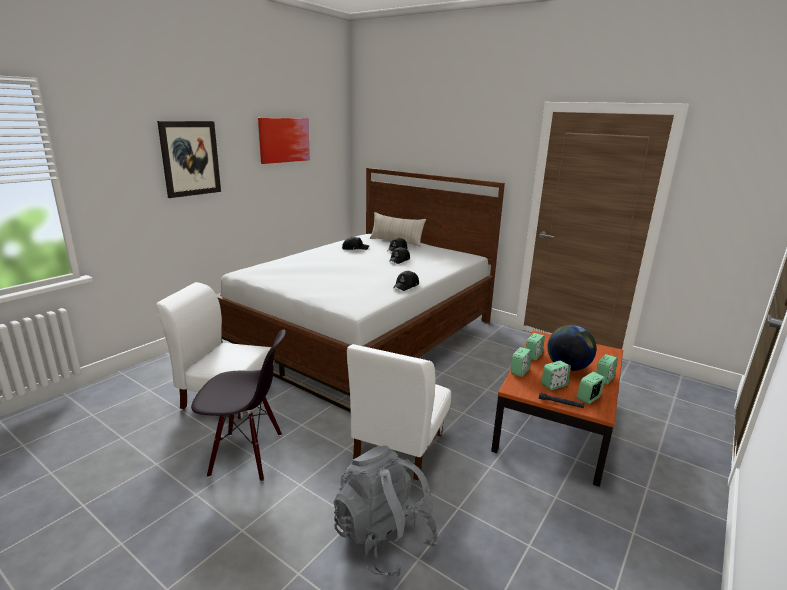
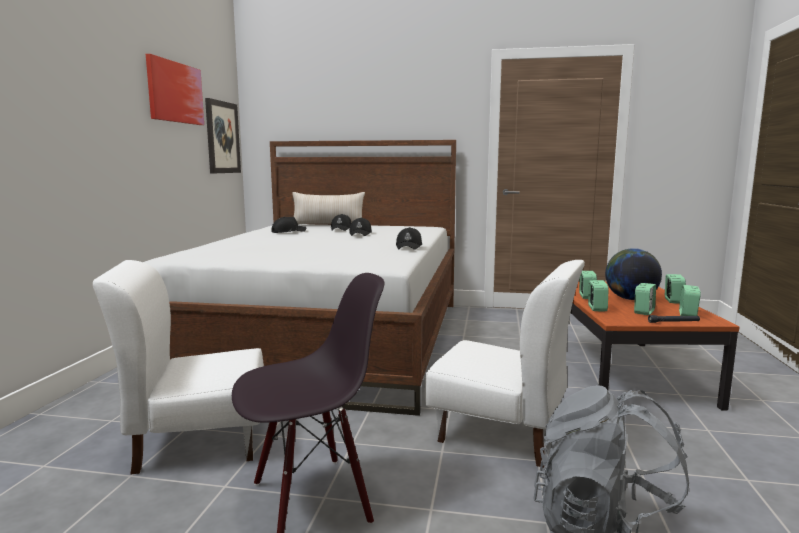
camera: 25 degrees left, 10 degrees down
picture [157,121,221,198] -> picture moved to [205,98,241,173]
white chair [347,344,451,481] -> white chair turned 60 degrees counterclockwise [425,260,585,468]

